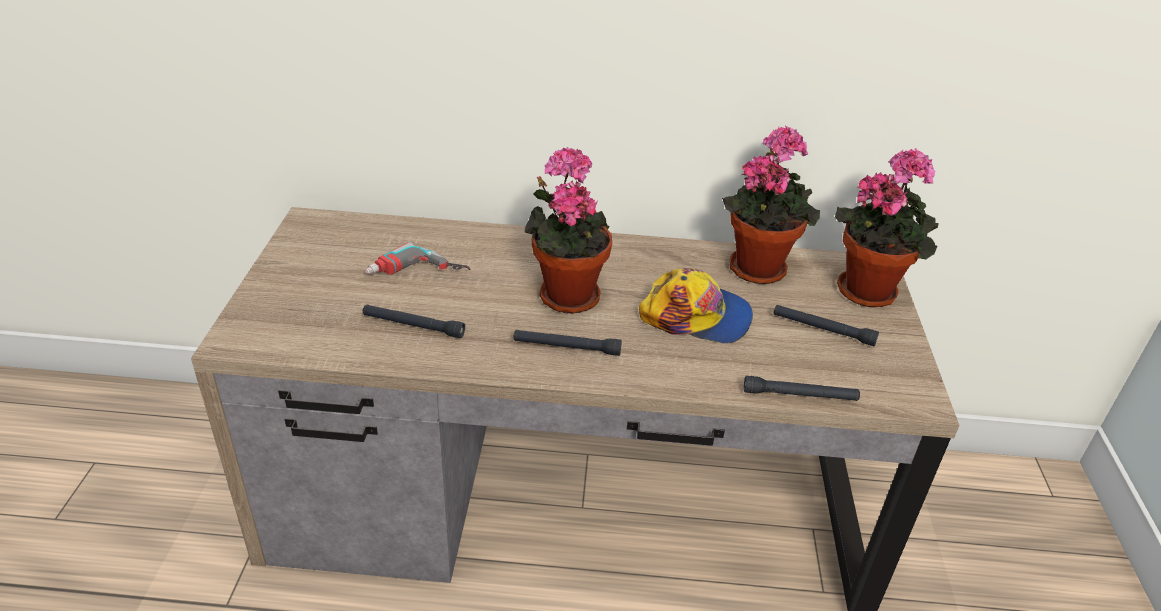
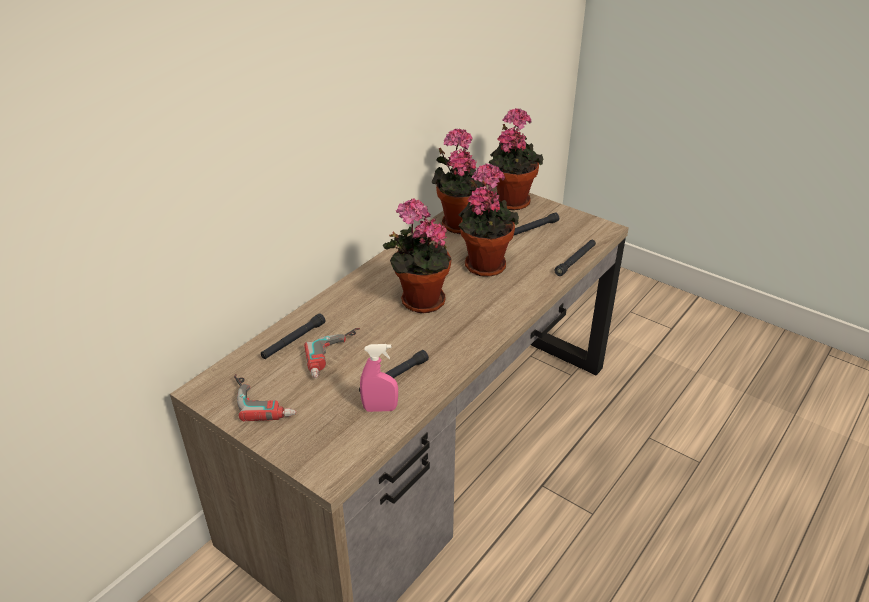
camera: 55 degrees left, 0 degrees up
black flashlight [514,330,622,356] -> black flashlight moved to [261,313,325,359]
cap [639,268,753,343] -> potted plant [459,163,519,277]
none -> power drill [234,374,296,421]
none -> pink spray bottle [360,344,398,412]

